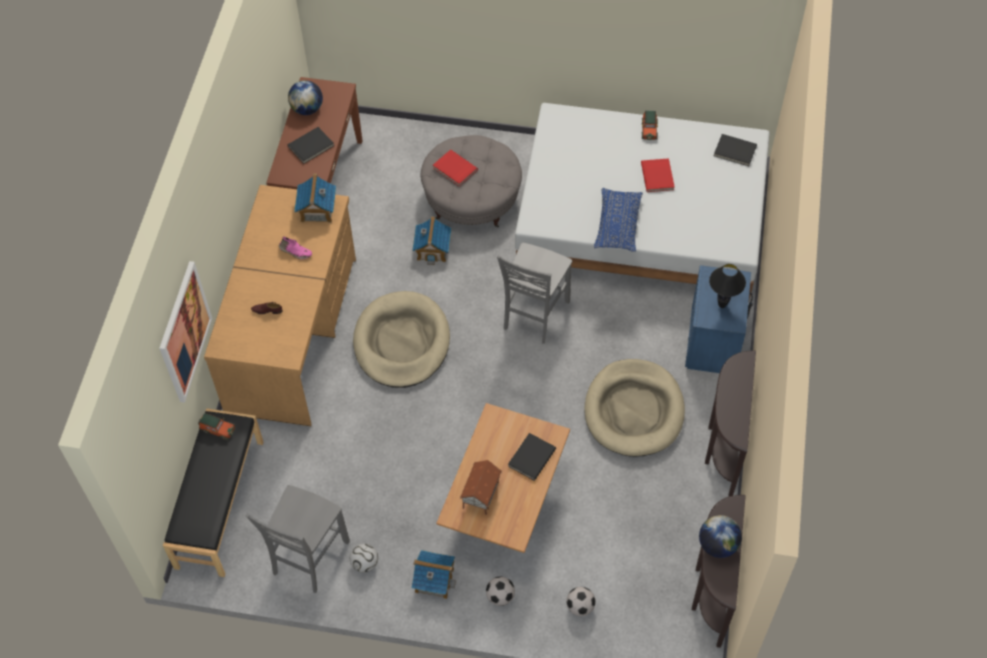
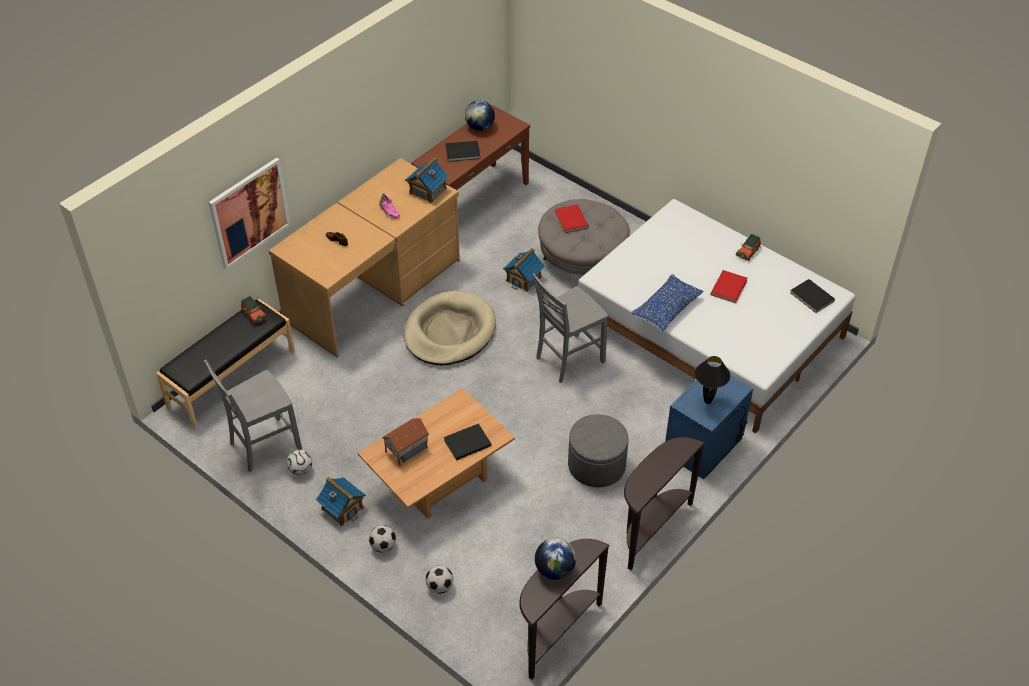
camera: 30 degrees right, 10 degrees down
beige dog bed [584,359,685,457] -> grey ottoman [568,414,629,487]

